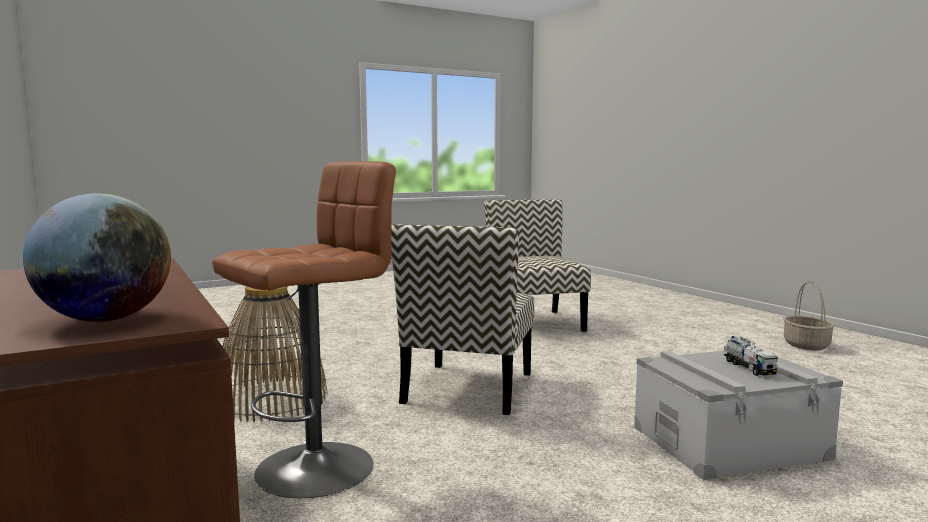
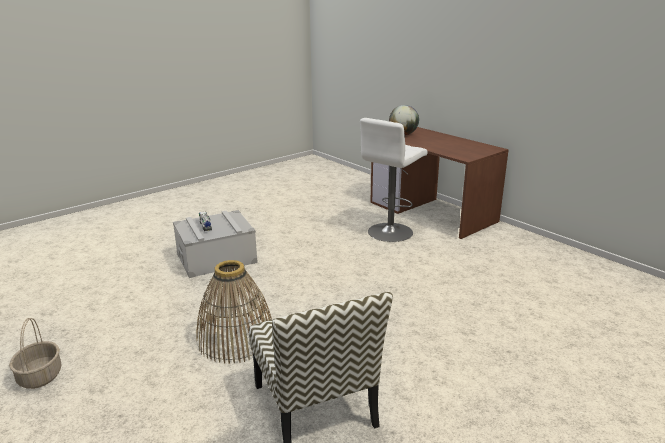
camera: 170 degrees right, 15 degrees up
brown stool [212,161,396,498] -> white stool [360,118,428,242]
basket [222,286,328,422] -> basket moved to [197,260,272,364]
chair [391,225,534,415] -> none

